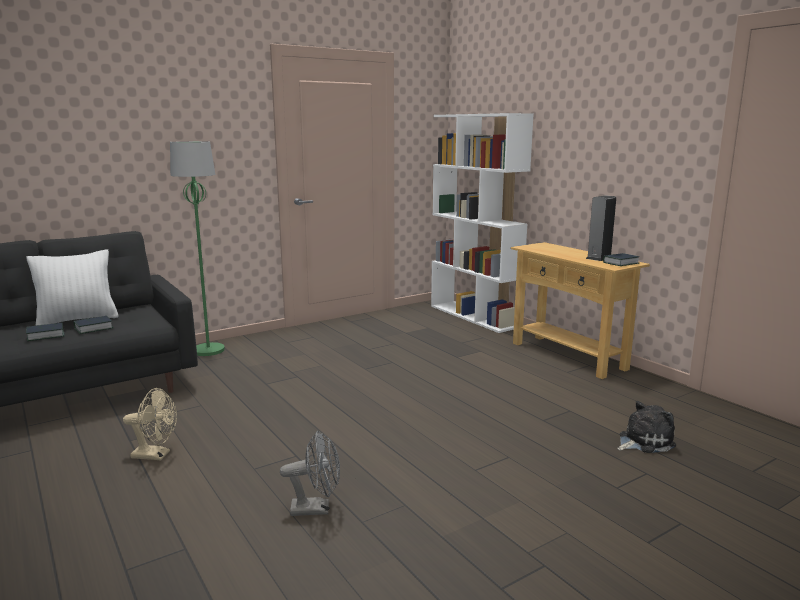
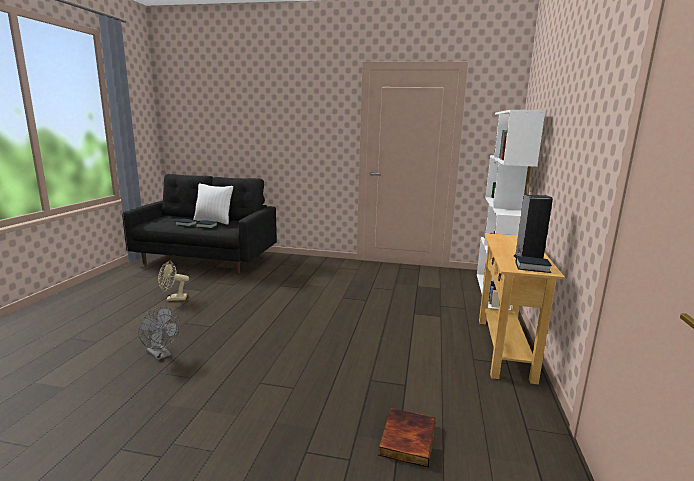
camera: 45 degrees right, 0 degrees up
beige fan [123,388,177,460] -> beige fan turned 120 degrees clockwise [158,260,189,301]
green floor lamp [170,141,225,356] -> none
plush toy [617,401,676,453] -> book [378,408,436,468]

